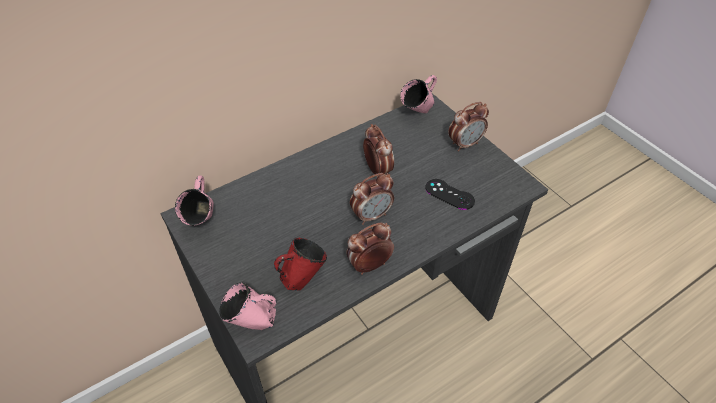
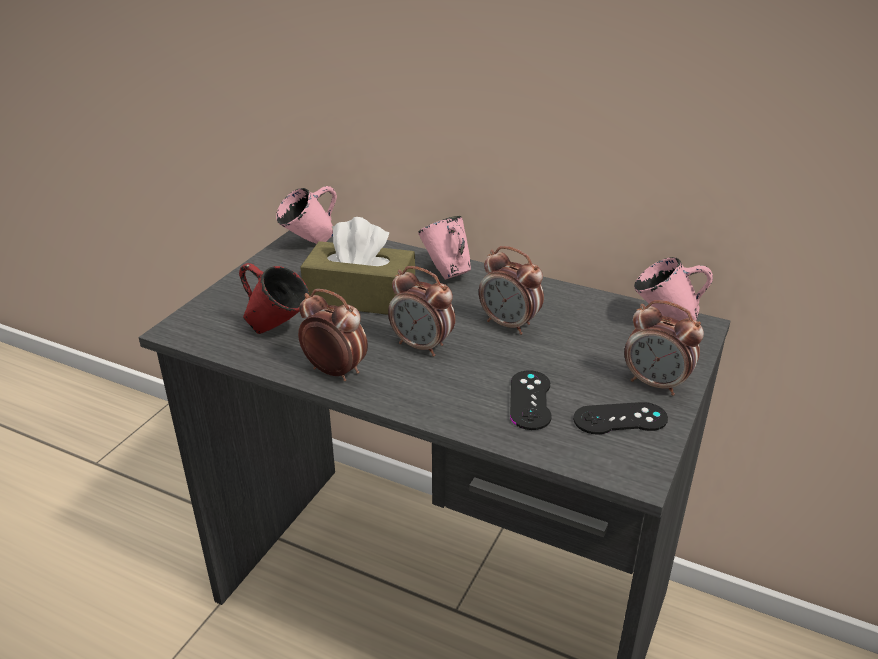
camera: 60 degrees right, 15 degrees down
pink mug [219,283,276,330] -> pink mug moved to [418,216,471,280]
alarm clock [363,124,394,177] -> alarm clock turned 90 degrees clockwise [479,246,544,335]
none -> brown tissue box [300,217,415,315]
none -> black game controller [573,402,668,435]

